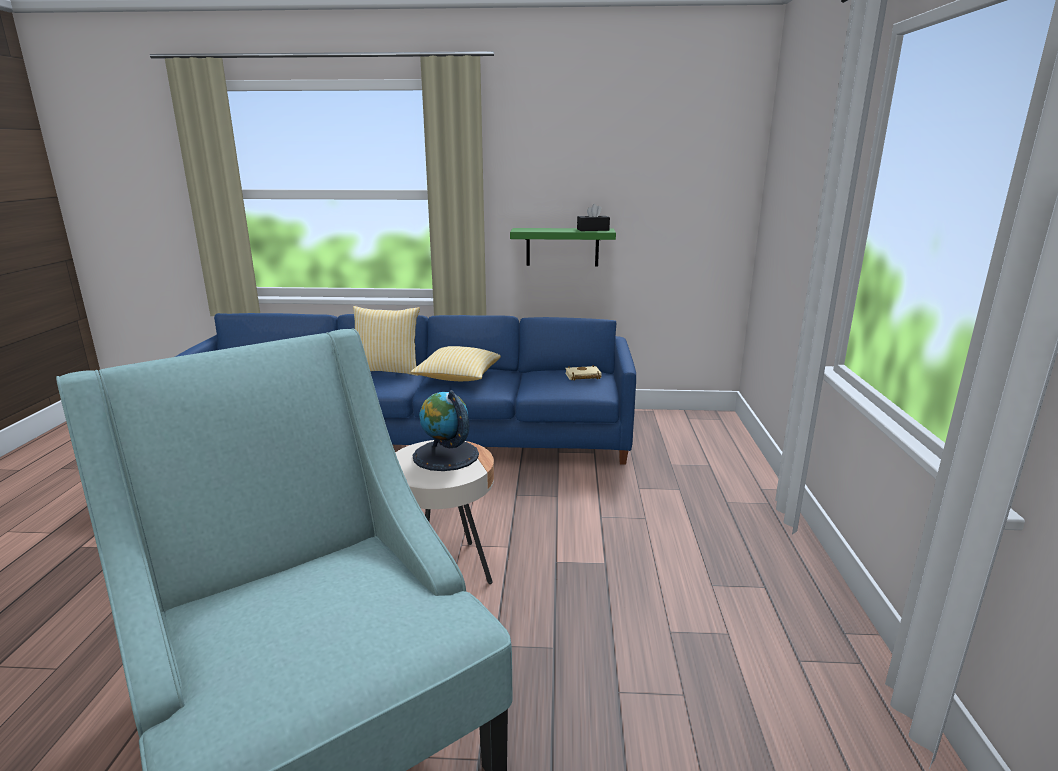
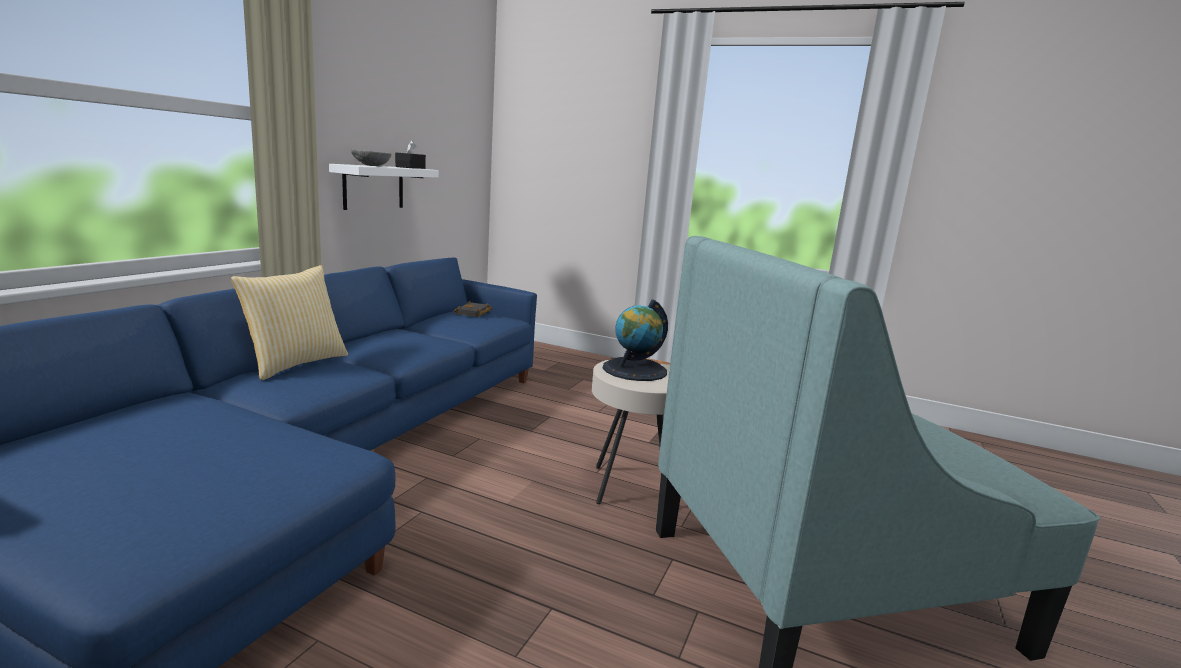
camera: 70 degrees left, 5 degrees down
pillow [411,346,501,381] -> none
green shelf [510,228,616,266] -> white shelf [329,164,439,210]
beige book [565,365,601,381] -> black book [454,301,493,317]
none -> grey bowl [351,149,391,166]

